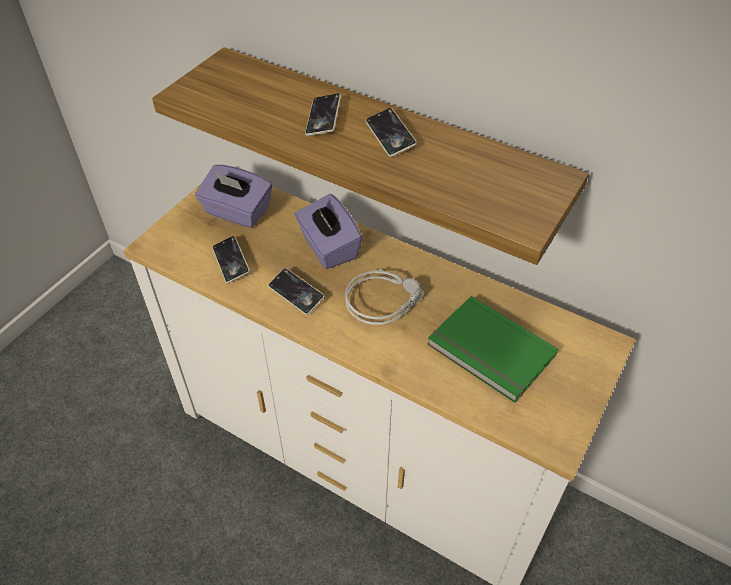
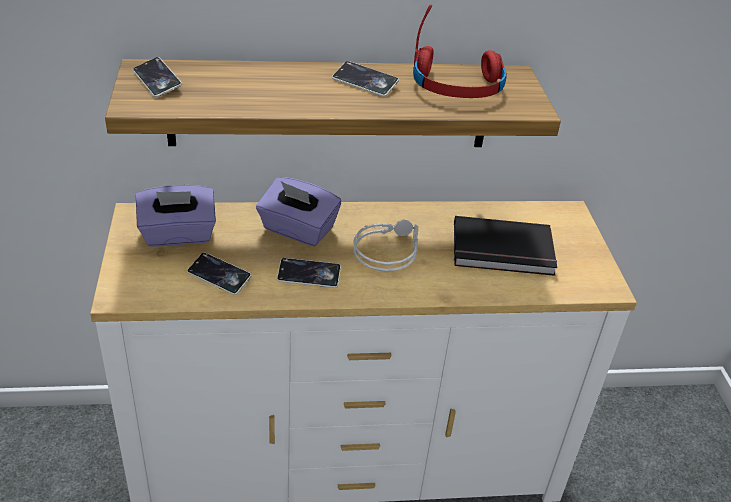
camera: 40 degrees left, 10 degrees down
phone [305,93,341,136] -> phone moved to [133,57,182,97]
green book [427,296,558,403] -> black book [454,216,557,276]
none -> red headphones [413,5,506,98]

